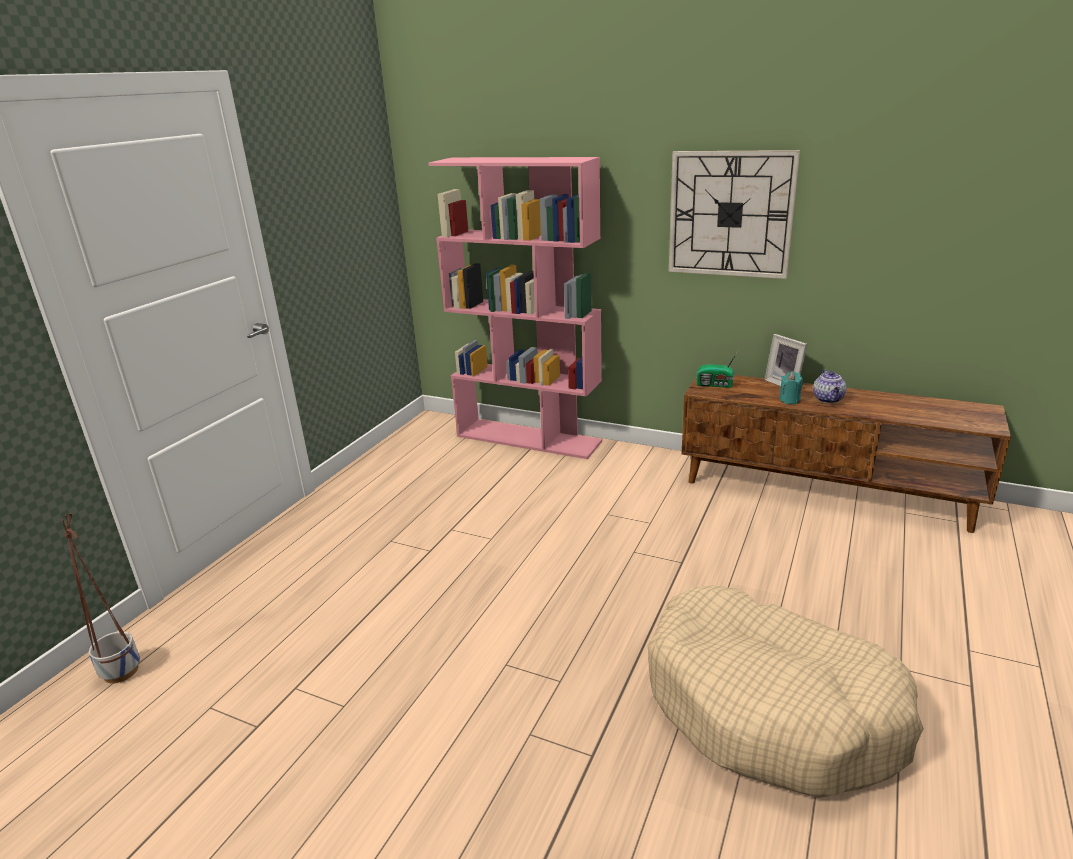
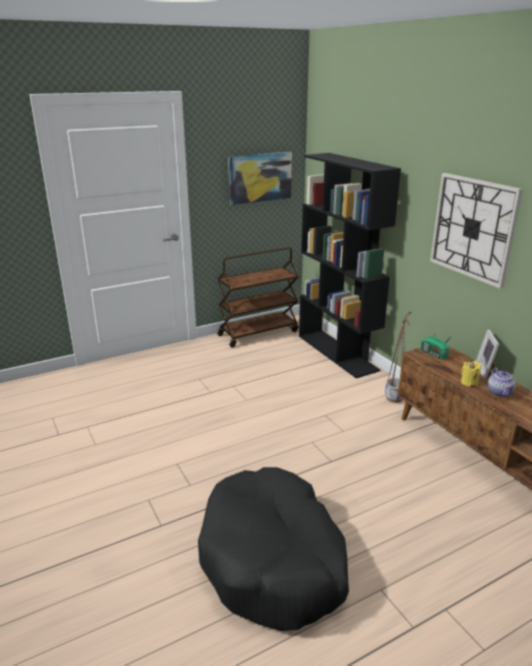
camera: 35 degrees right, 0 degrees up
planter [62,513,140,684] -> planter moved to [385,311,411,403]
pink bookcase [428,157,602,459] -> black bookcase [299,153,401,378]
beige dog bed [648,585,924,798] -> black dog bed [198,467,349,631]
turquoise candle [779,371,803,404] -> yellow candle [461,361,481,387]
teapot [813,369,846,403] -> teapot turned 45 degrees counterclockwise [488,367,515,397]
none -> brown cart [217,247,299,348]
none -> picture [228,152,292,205]

